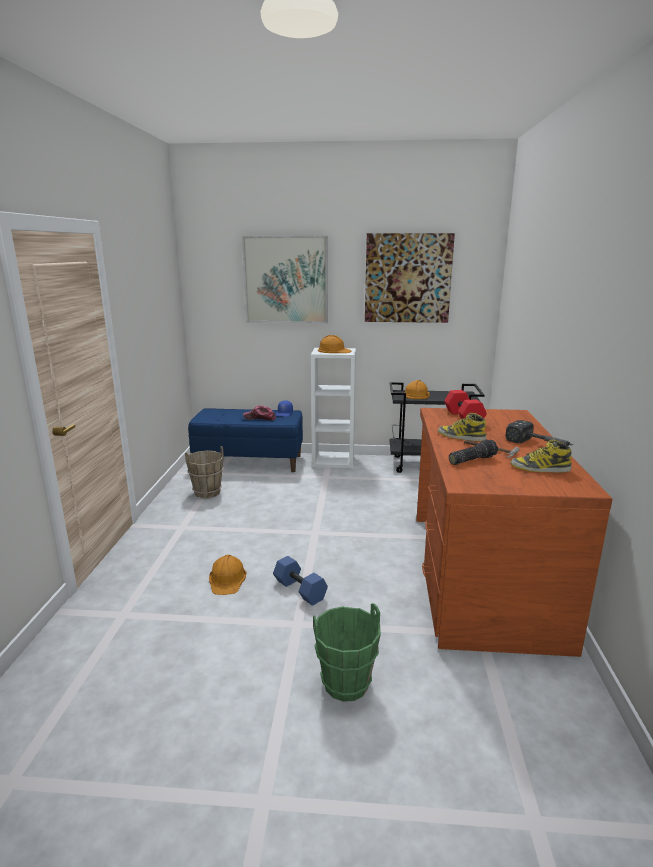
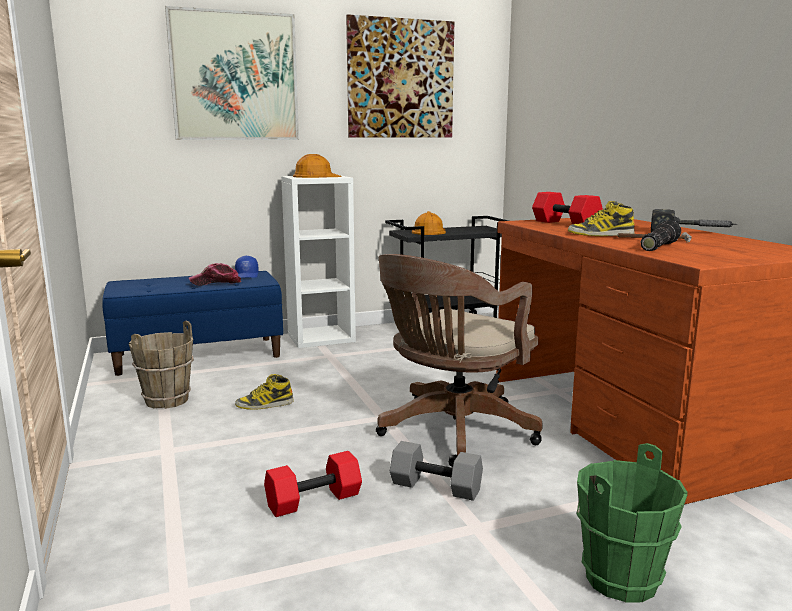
camera: 25 degrees left, 5 degrees down
orange hard hat [209,555,247,595] -> red dumbbell [264,451,362,517]
blue dumbbell [273,556,328,606] -> grey dumbbell [390,441,483,501]
boot [511,440,572,473] -> boot moved to [235,374,294,410]
none -> brown office chair [376,254,543,467]

